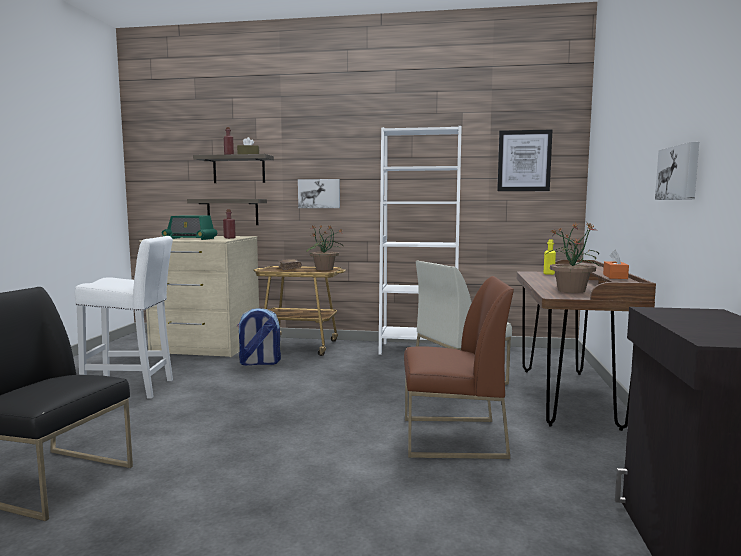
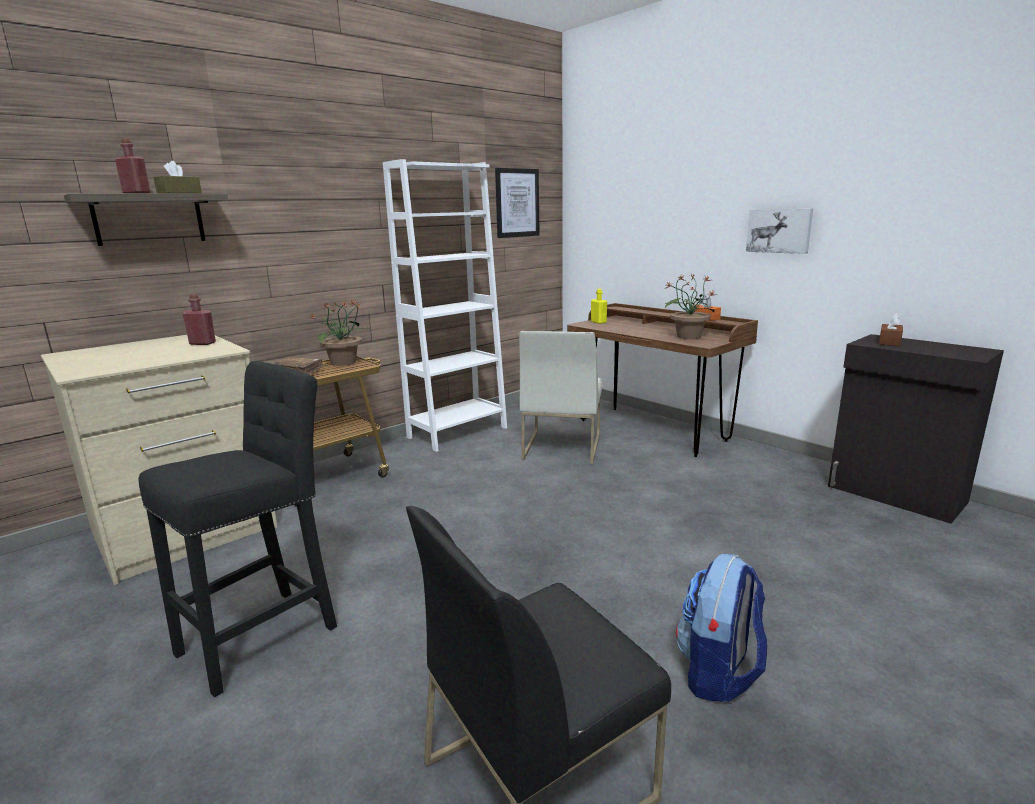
camera: 50 degrees left, 10 degrees up
white stool [75,236,173,399] -> black stool [139,361,337,697]
radio [162,215,217,240] -> none
shelf [187,199,267,225] -> none
backpack [237,308,281,366] -> backpack moved to [676,554,767,702]
picture [298,179,340,208] -> none
brown chair [404,276,514,459] -> none
none -> brown tissue box [879,313,903,346]

